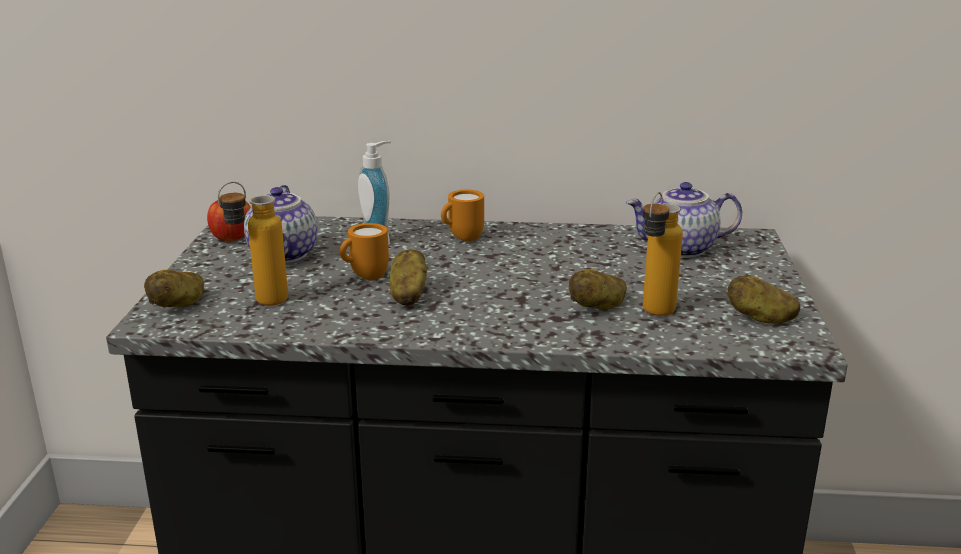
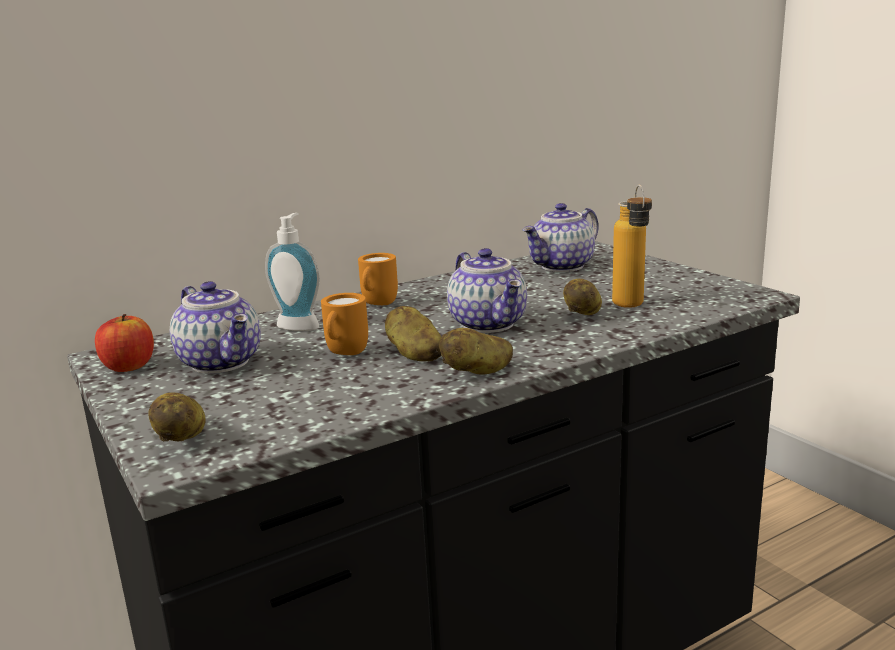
camera: 35 degrees left, 5 degrees down
bottle [218,181,288,306] -> none
potato [727,276,800,324] -> potato moved to [439,328,513,375]
none -> teapot [447,248,527,333]

